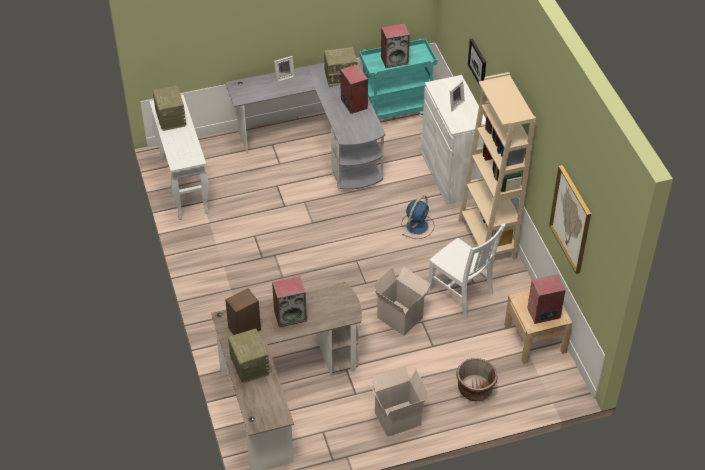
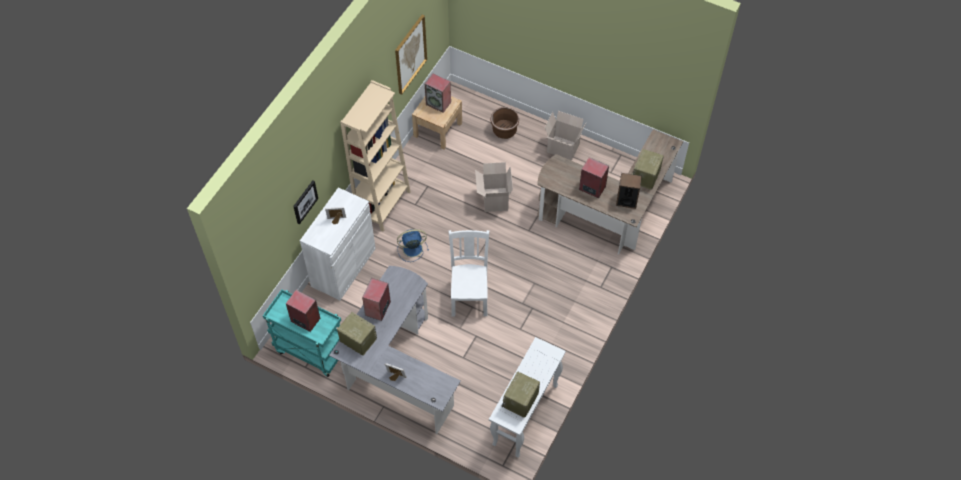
camera: 135 degrees left, 10 degrees up
white chair [428,224,506,316] -> white chair moved to [448,230,489,316]

